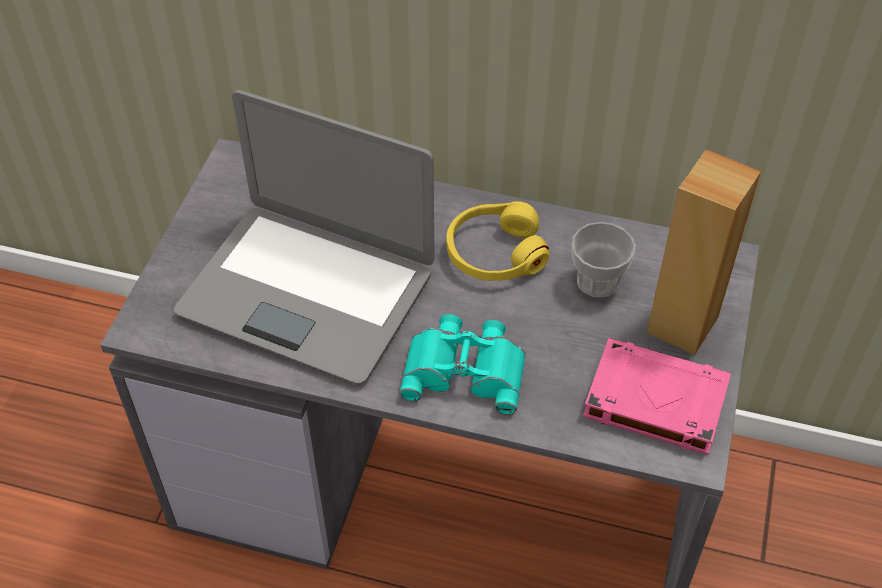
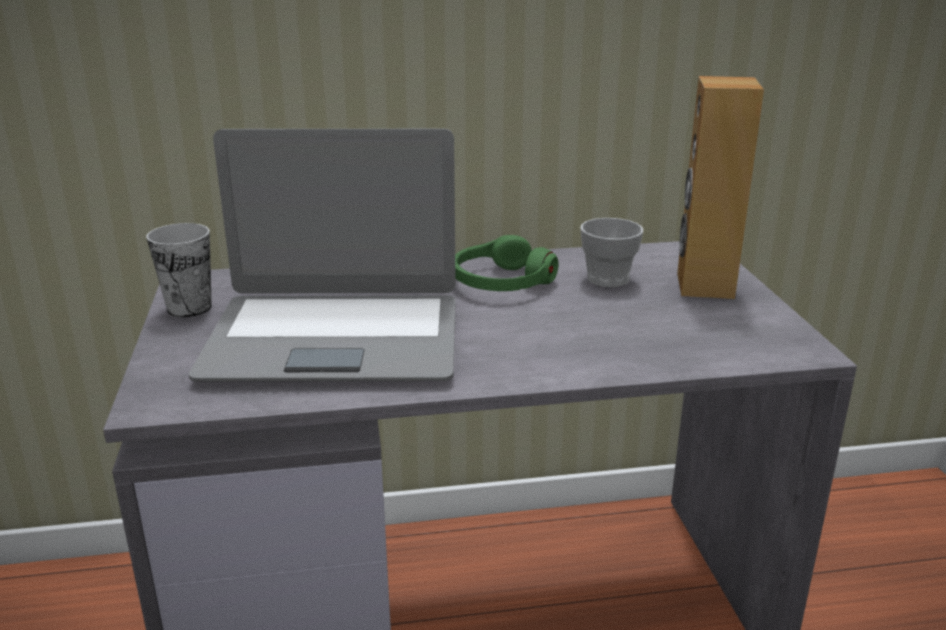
camera: 25 degrees left, 25 degrees down
turquoise binoculars [400,314,526,415] -> none
yellow headphones [446,201,549,281] -> green headphones [455,235,559,291]
pink book [583,338,731,455] -> none
none -> cup [146,223,212,317]

